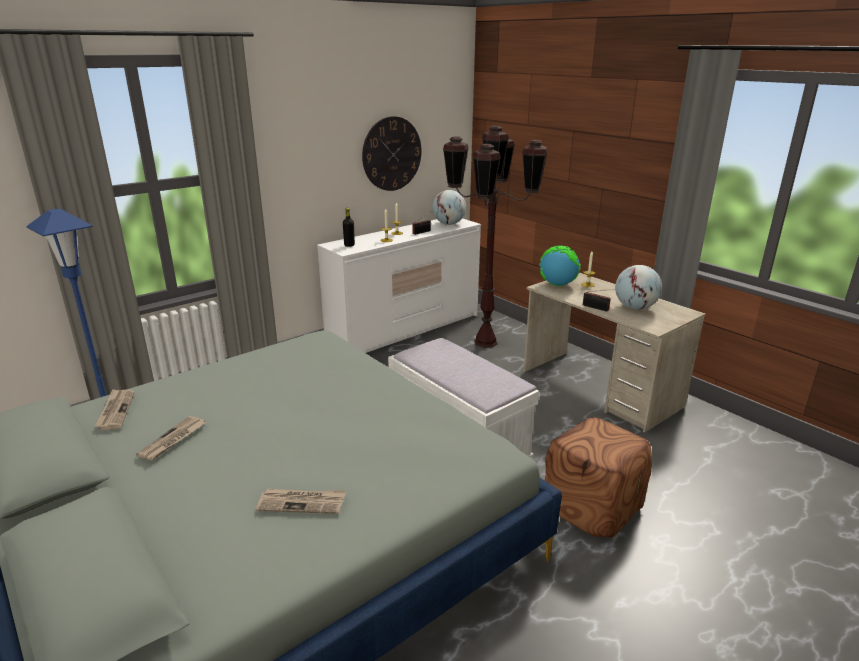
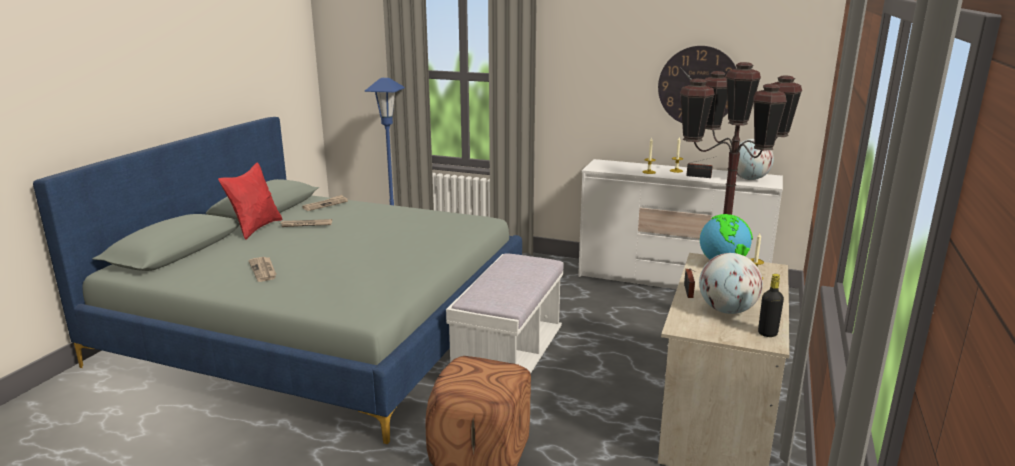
camera: 60 degrees right, 5 degrees down
black bottle [343,208,355,247] -> black bottle moved to [758,274,784,337]
none -> red pillow [218,162,283,240]

